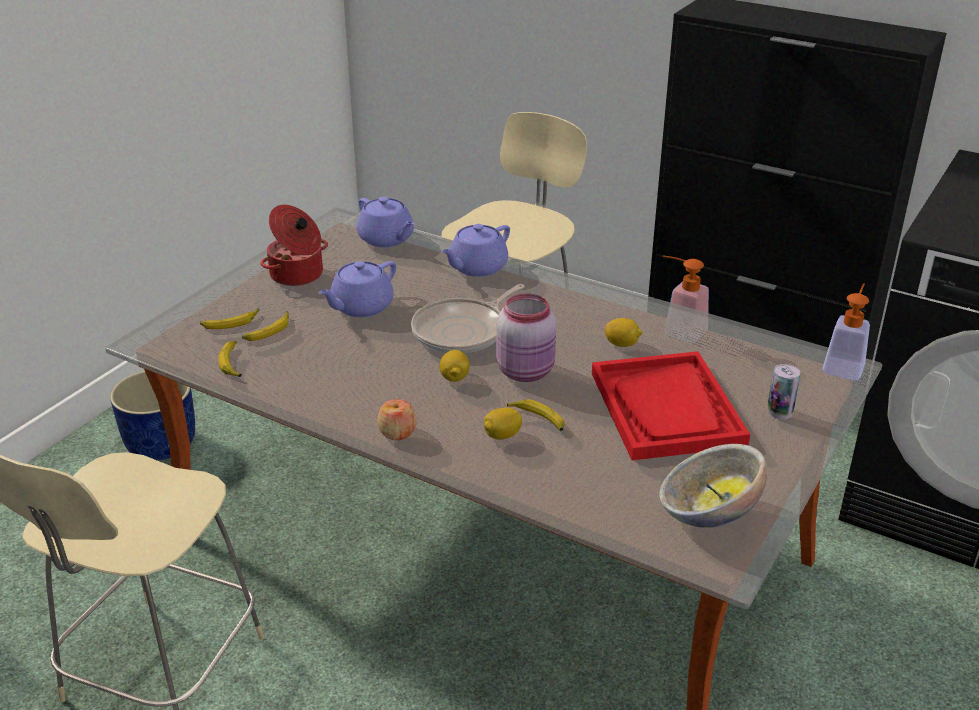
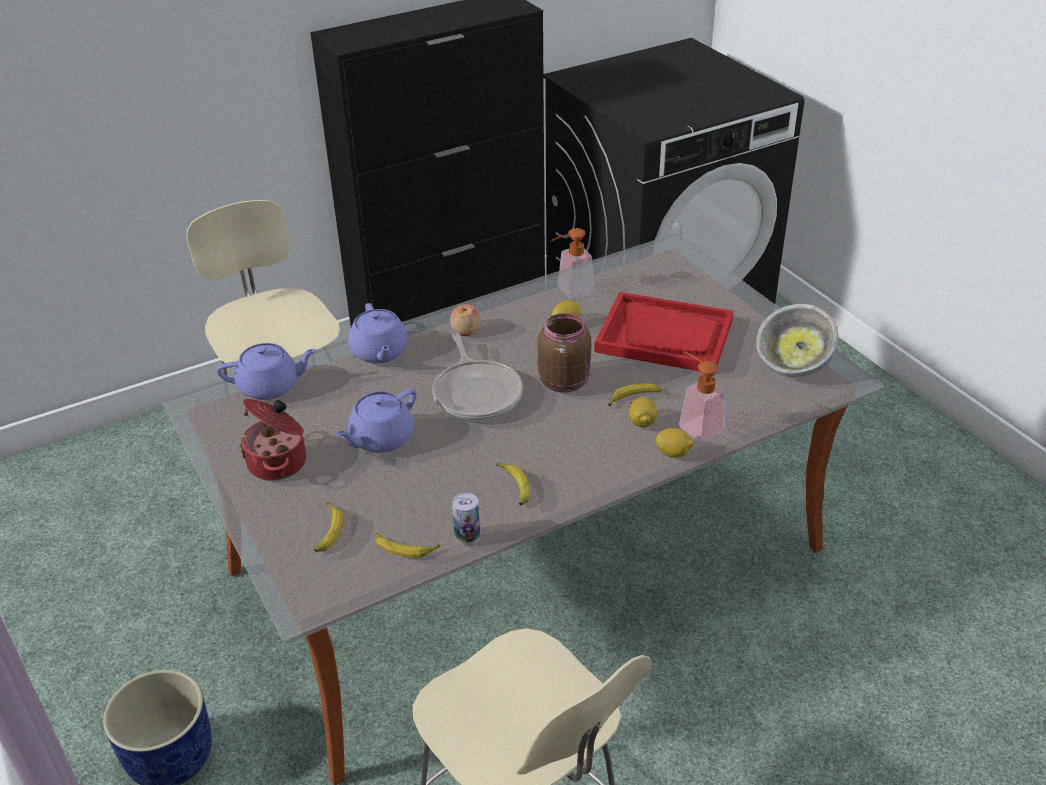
camera: 60 degrees left, 5 degrees up
banana [242,311,289,341] -> banana moved to [497,463,530,505]
purple teapot [319,261,396,317] -> purple teapot turned 60 degrees clockwise [336,388,416,453]
apple [377,399,416,440] -> apple moved to [450,304,481,336]
lemon [440,350,470,382] -> lemon moved to [656,428,694,458]
pink jar [496,293,557,382] -> brown jar [538,313,592,393]
can [767,364,800,419] -> can moved to [452,493,481,546]
soap dispenser [823,284,870,381] -> soap dispenser moved to [679,351,725,442]

